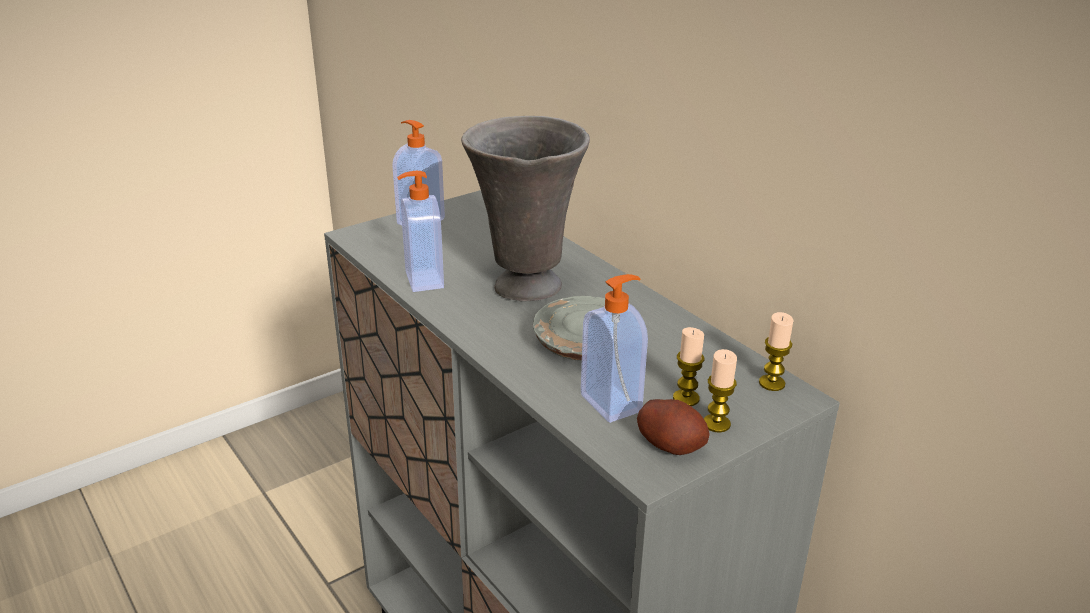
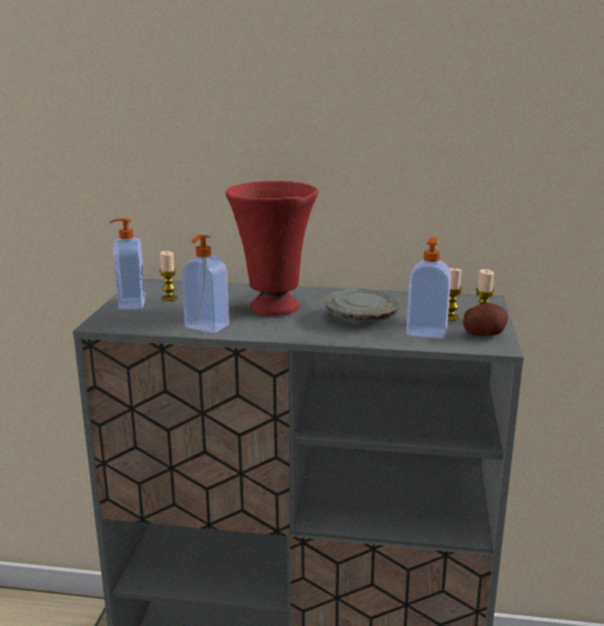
camera: 45 degrees left, 10 degrees down
grey vase [461,116,590,302] -> red vase [225,181,318,316]
candle [759,312,793,391] -> candle moved to [159,251,178,301]

